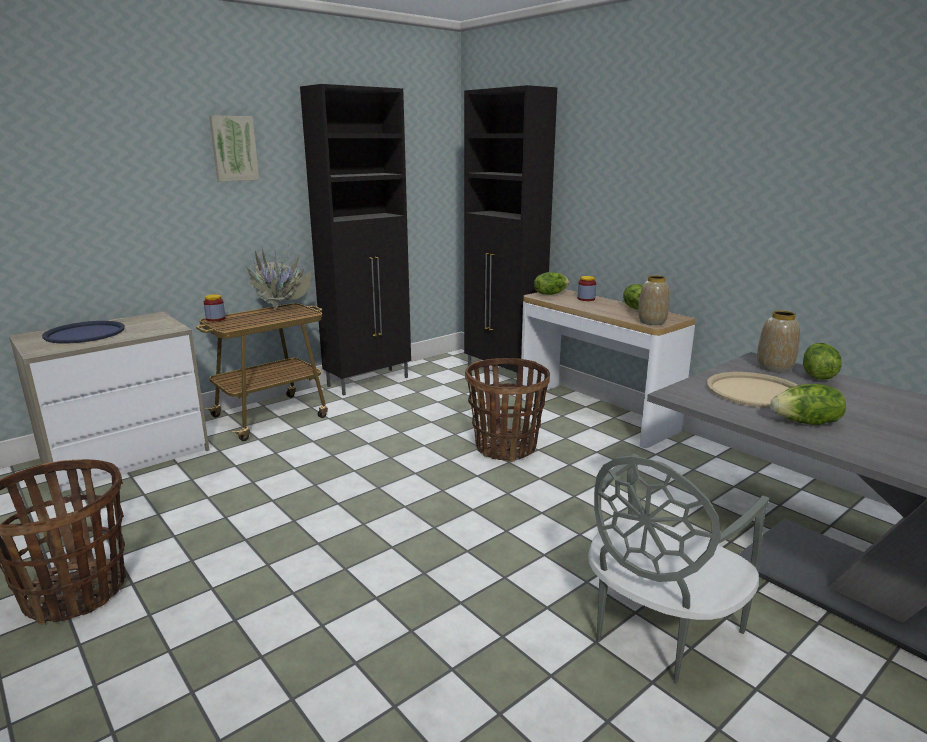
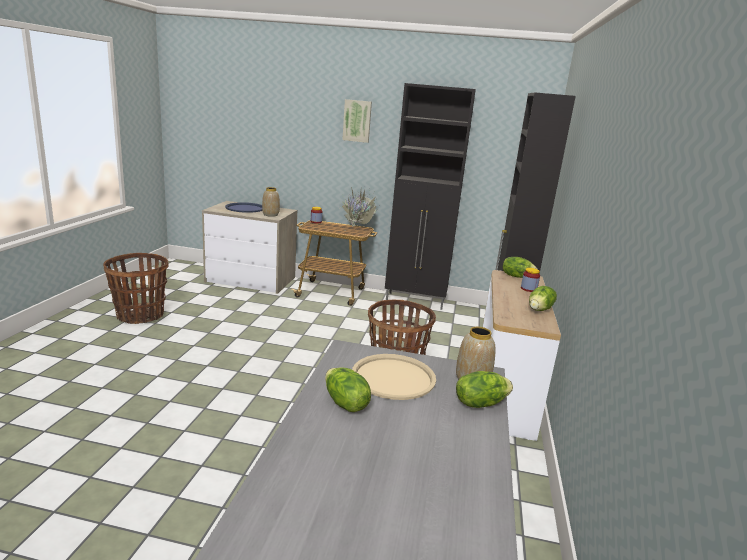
camera: 50 degrees right, 0 degrees up
grey chair [588,454,769,684] -> none
vase [638,275,670,325] -> vase moved to [262,187,280,217]

